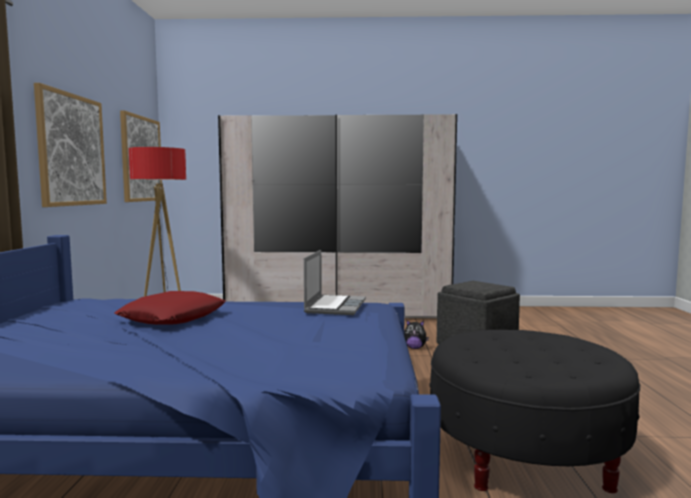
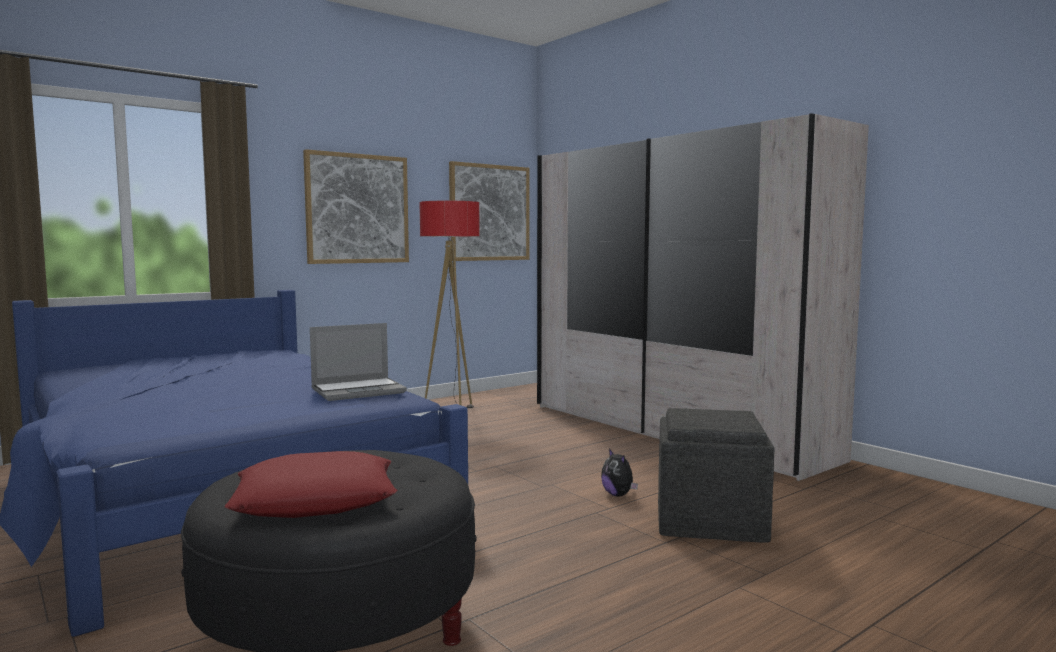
camera: 50 degrees right, 0 degrees up
red pillow [114,291,226,325] -> red pillow moved to [225,451,398,518]

